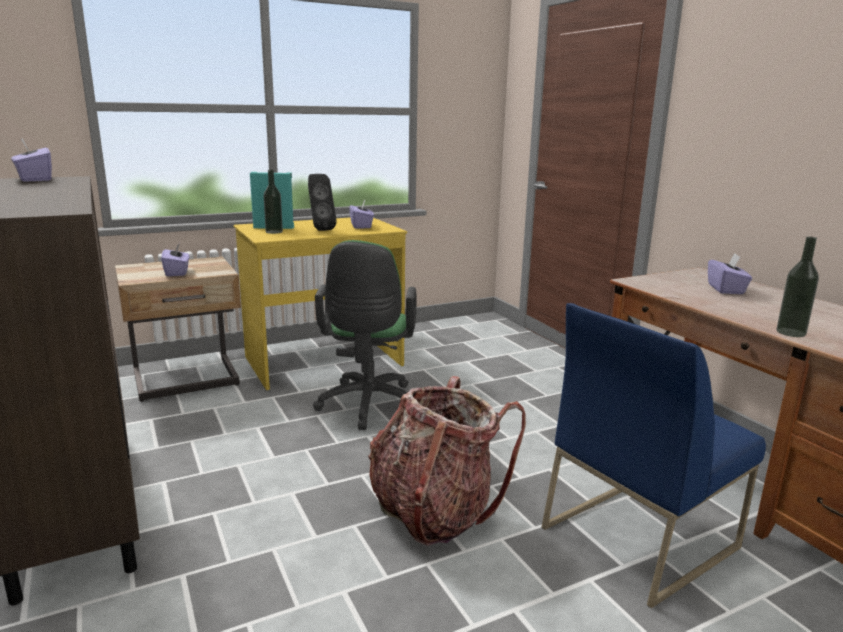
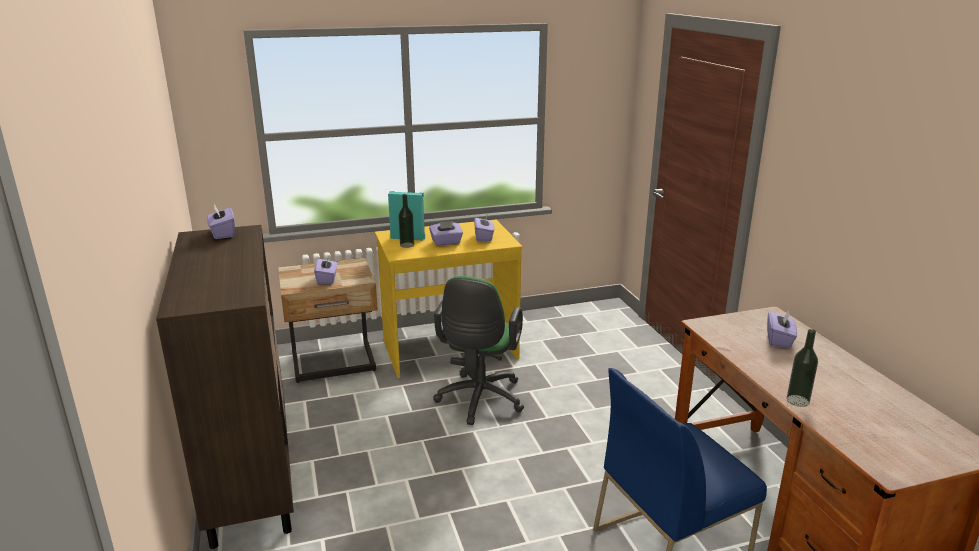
camera: 10 degrees right, 5 degrees up
black speaker [308,174,337,231] -> purple tissue box [429,221,463,246]
backpack [368,376,526,546] -> none

